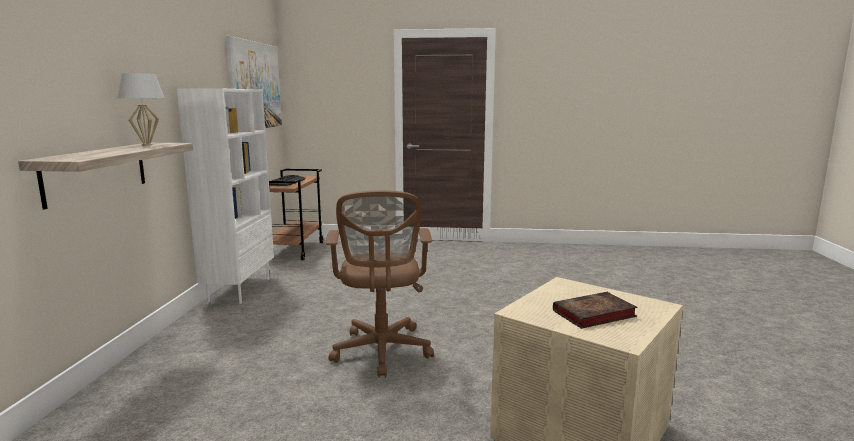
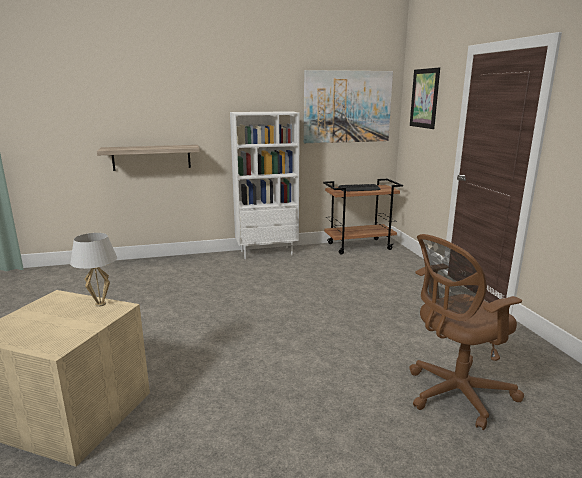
camera: 70 degrees right, 5 degrees up
white table lamp [118,73,164,146] -> white table lamp moved to [70,233,117,307]
brown office chair [326,190,434,377] -> brown office chair moved to [409,234,524,430]
book [553,292,638,329] -> none
none -> picture [410,67,440,129]

